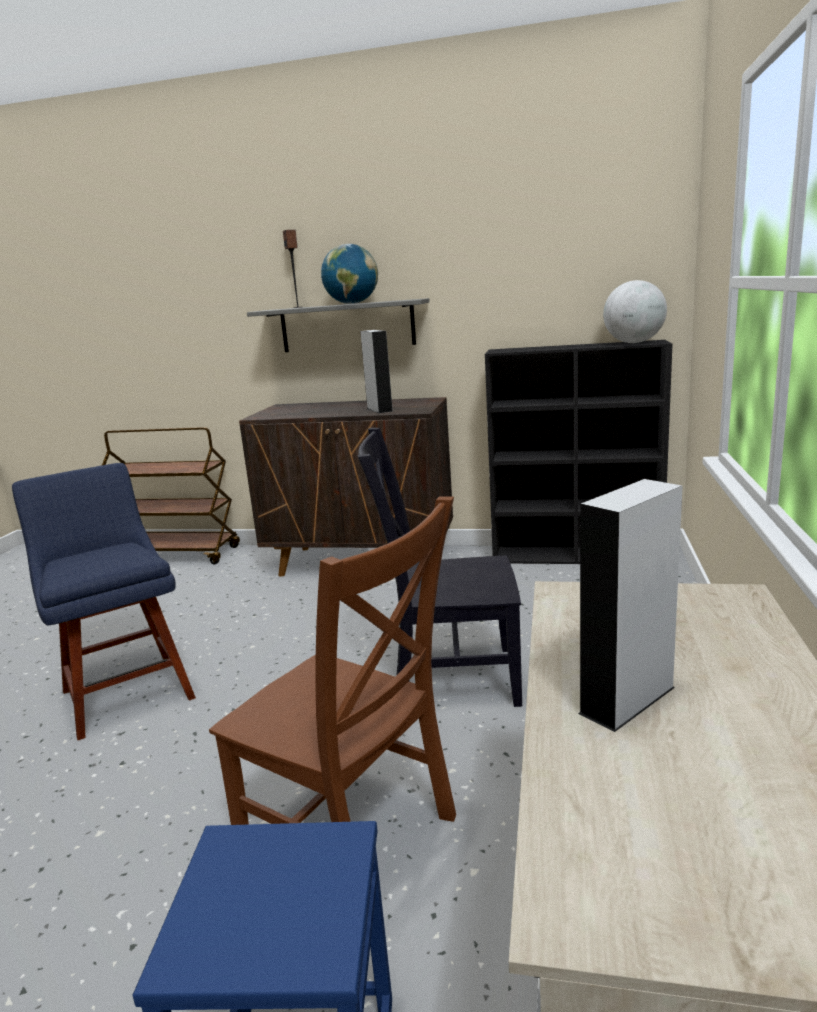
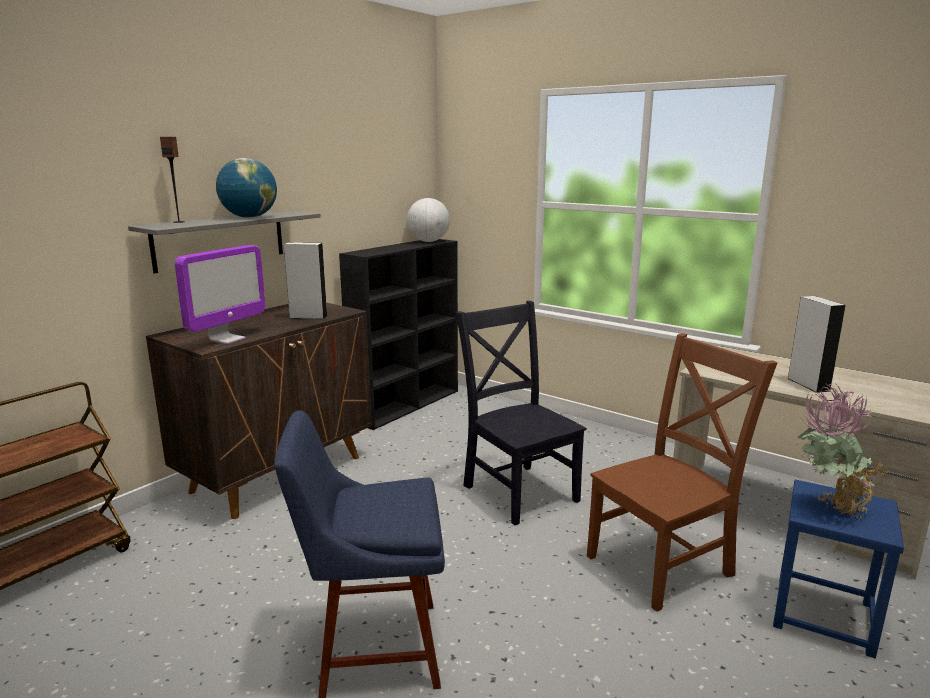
camera: 65 degrees left, 0 degrees up
black chair [357,428,522,707] -> black chair turned 120 degrees clockwise [456,301,587,525]
none -> monitor [175,245,265,344]
none -> potted plant [797,384,889,520]

